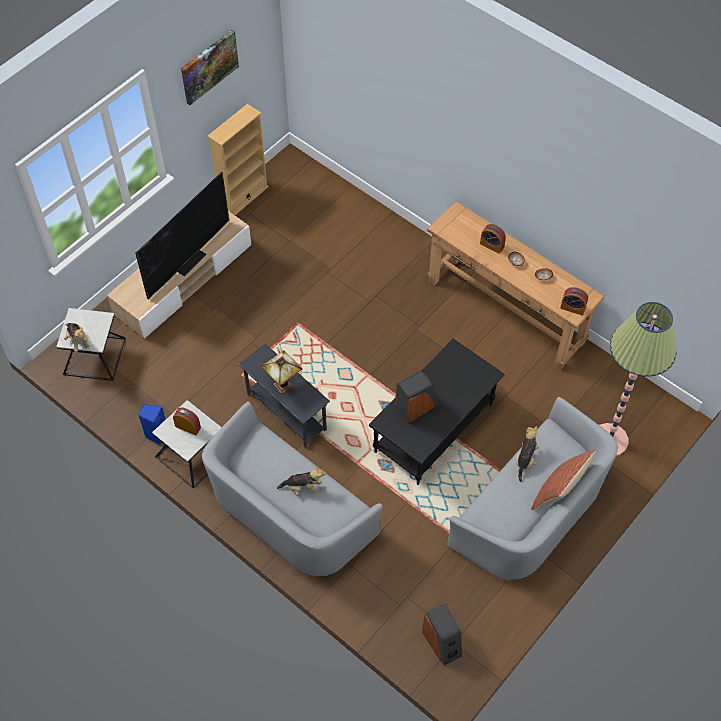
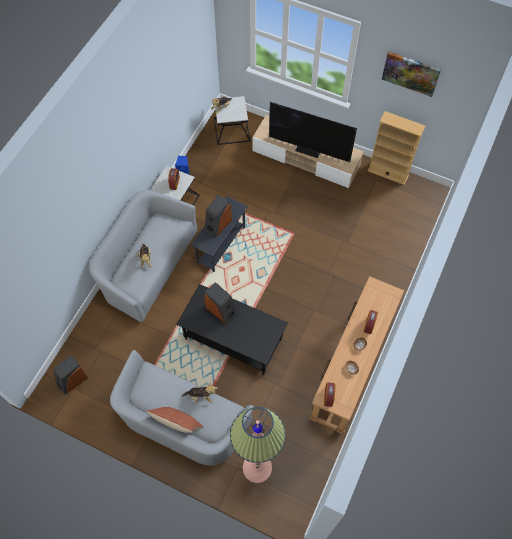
camera: 75 degrees right, 5 degrees up
table lamp [261,350,302,394] -> speaker [204,195,232,238]

